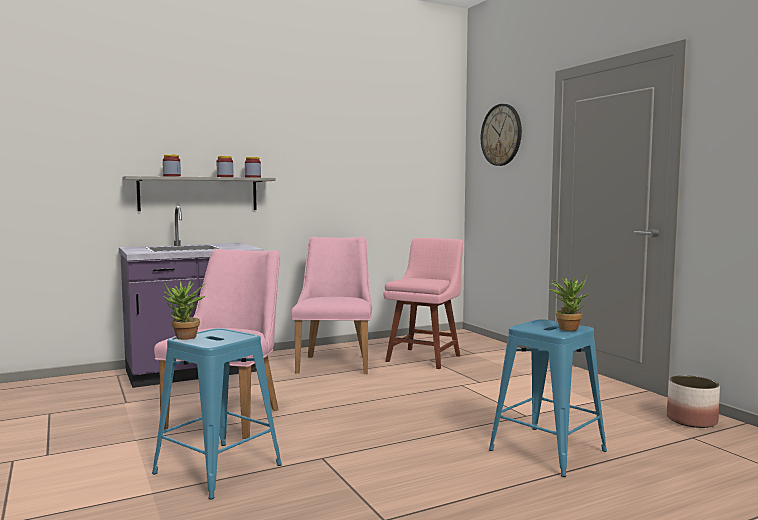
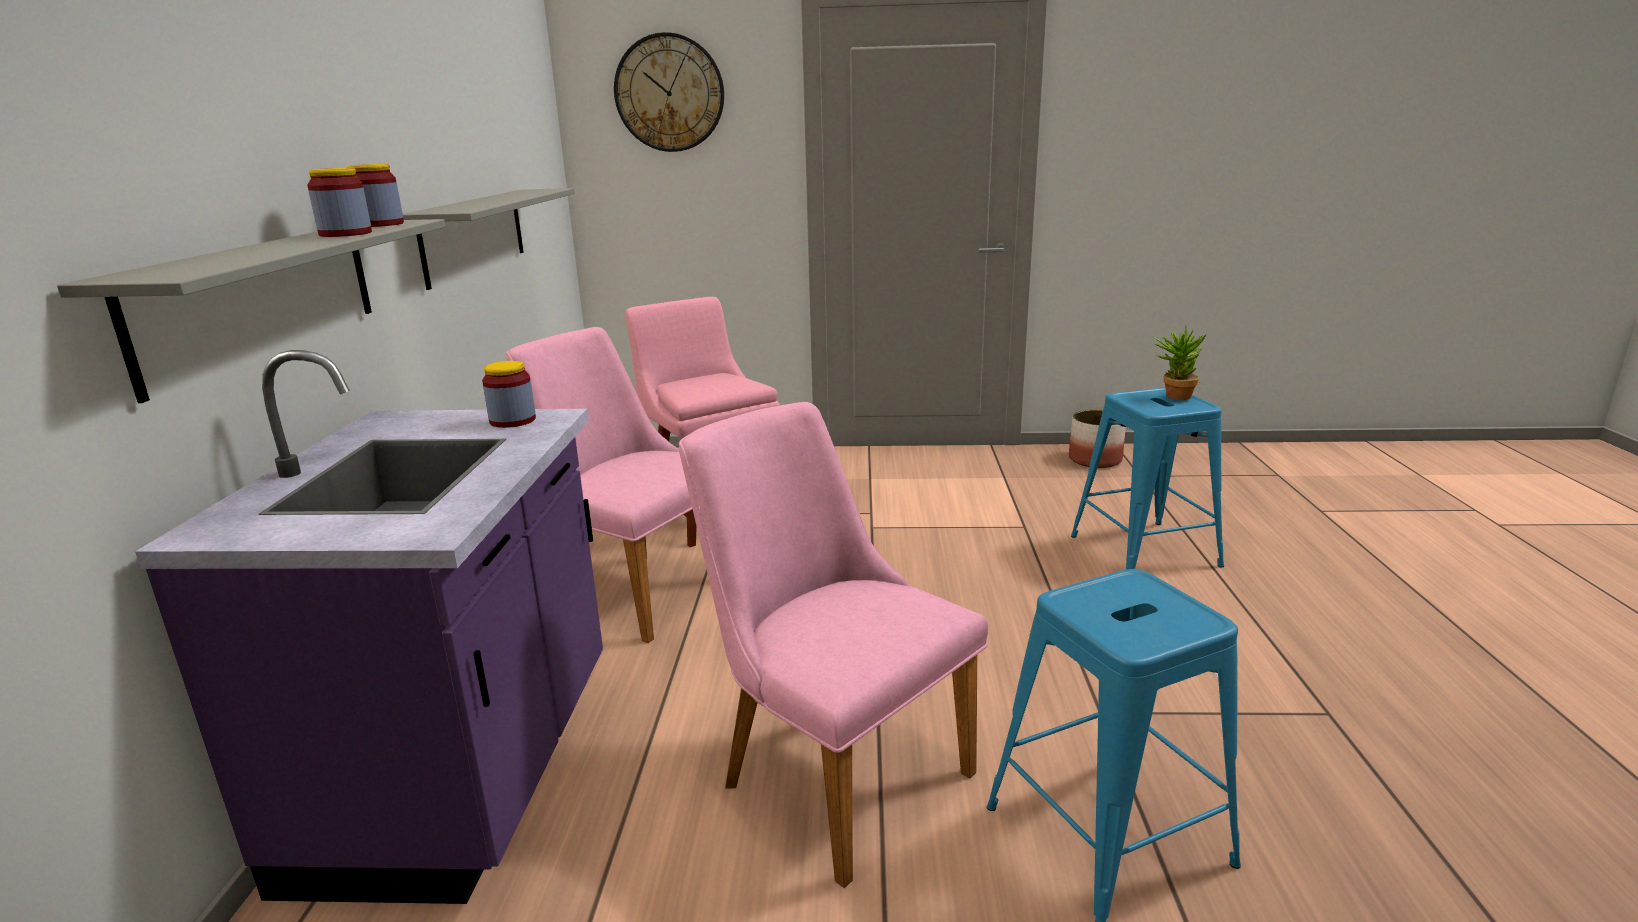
camera: 60 degrees left, 15 degrees up
jar [163,154,181,177] -> jar moved to [482,361,536,428]
potted plant [163,280,205,340] -> none
none -> grey shelf [403,188,575,290]

